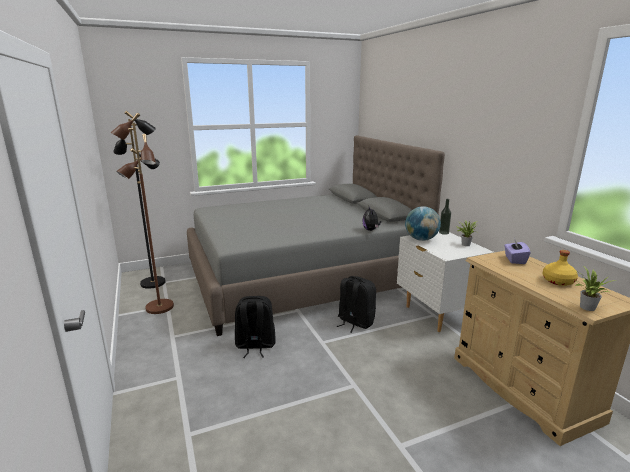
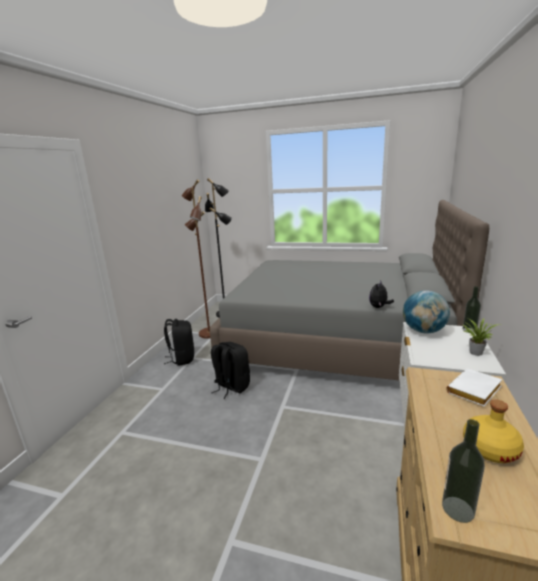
camera: 40 degrees right, 0 degrees up
black backpack [336,276,376,333] -> black backpack moved to [164,319,194,366]
purple tissue box [504,238,530,264] -> white book [446,369,502,406]
potted plant [573,267,615,311] -> bottle [442,419,485,523]

